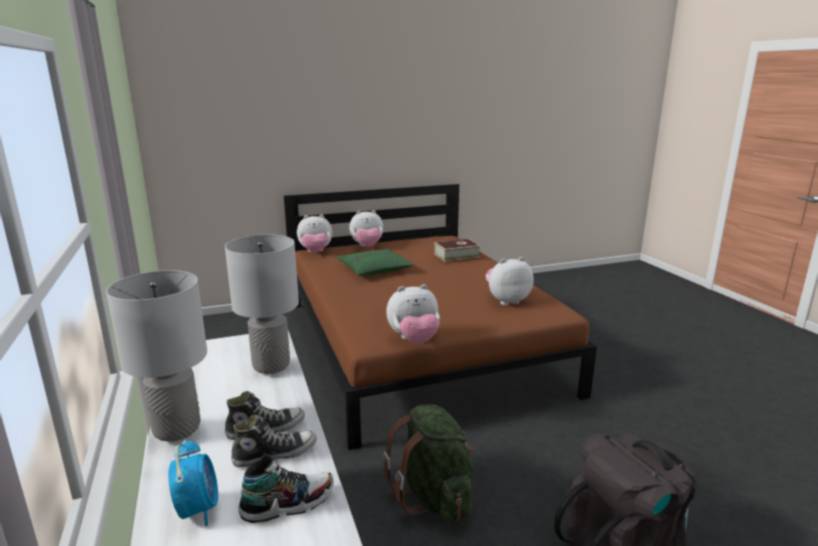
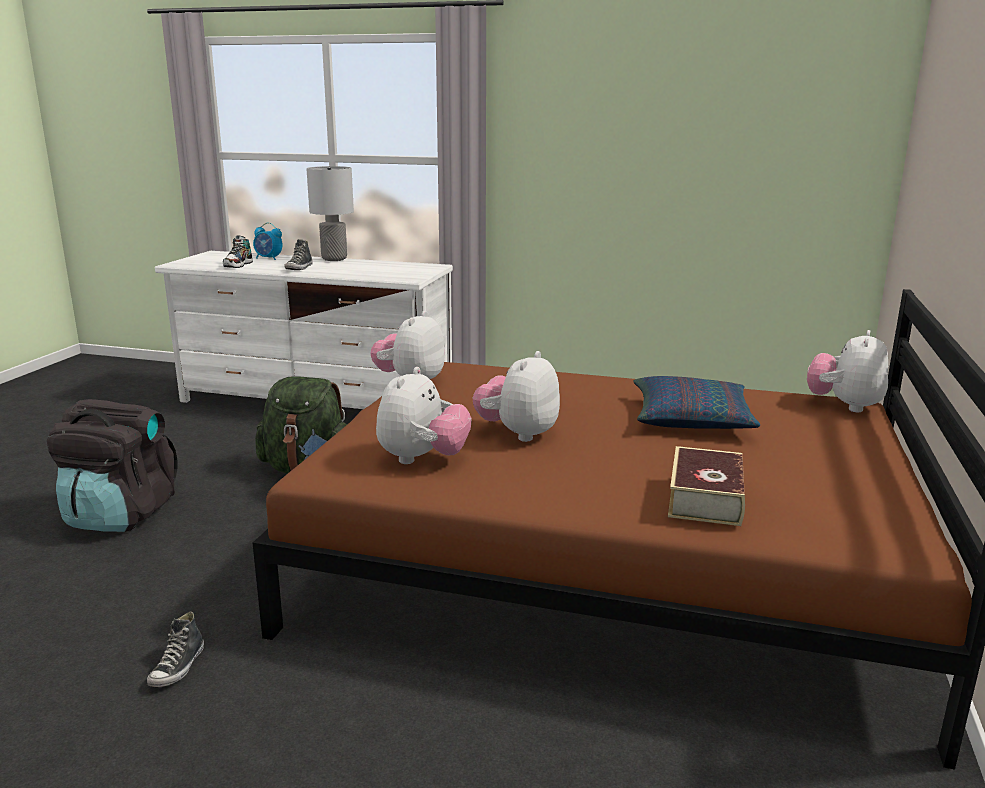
camera: 125 degrees right, 0 degrees up
grey table lamp [225,235,299,374] -> none
shoe [231,415,316,468] -> shoe moved to [147,611,204,687]
green pillow [336,249,414,276] -> blue pillow [633,376,760,429]
plush toy [349,210,383,247] -> plush toy moved to [473,351,560,442]

